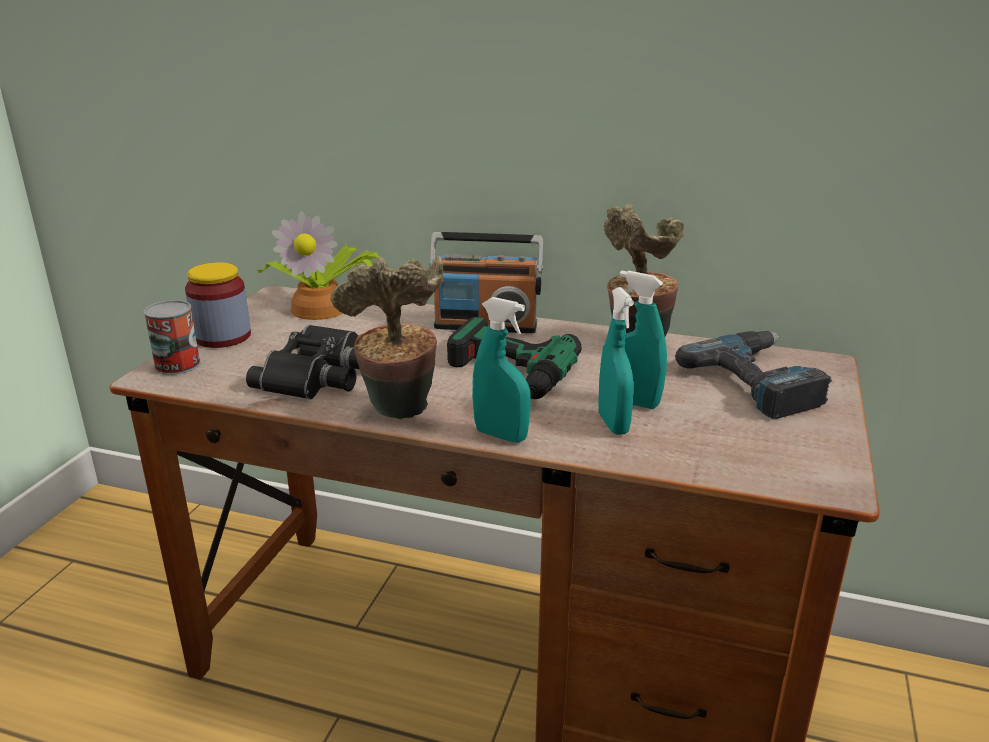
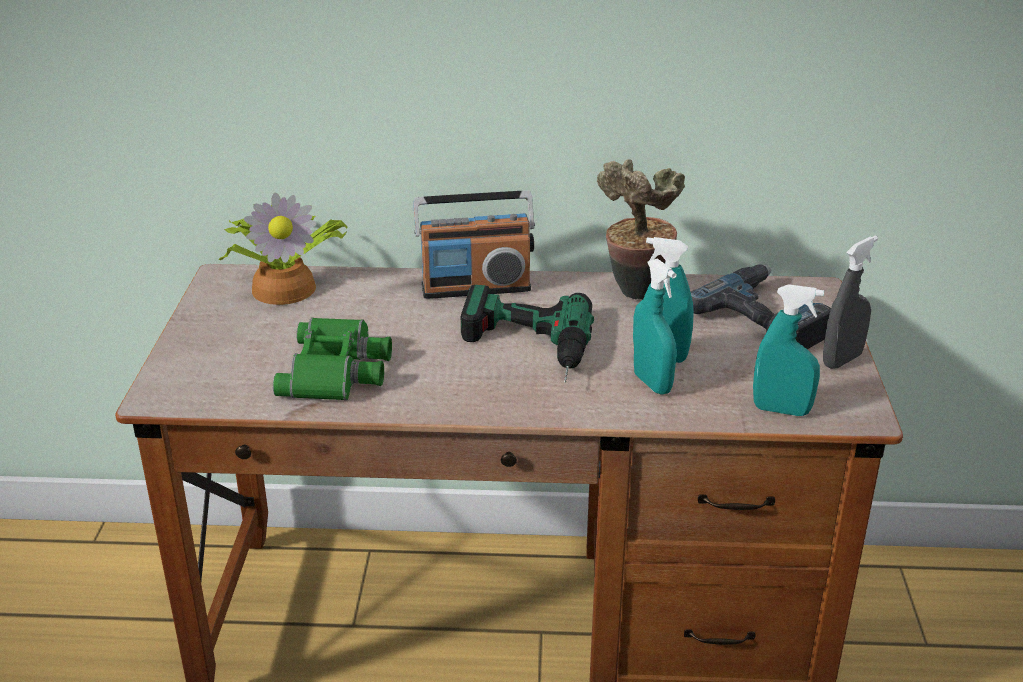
camera: 15 degrees left, 5 degrees up
can [143,300,201,375] -> none
jar [185,262,251,348] -> none
black binoculars [246,325,359,400] -> green binoculars [273,317,392,401]
potted plant [331,256,444,419] -> none
turquoise spray bottle [472,297,531,443] -> turquoise spray bottle moved to [753,284,824,416]
none -> grey spray bottle [823,236,878,369]

